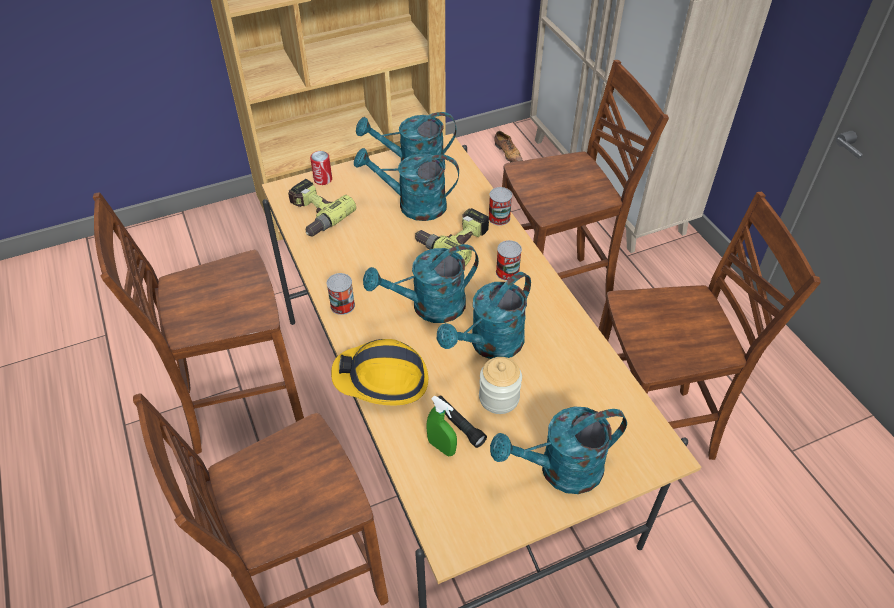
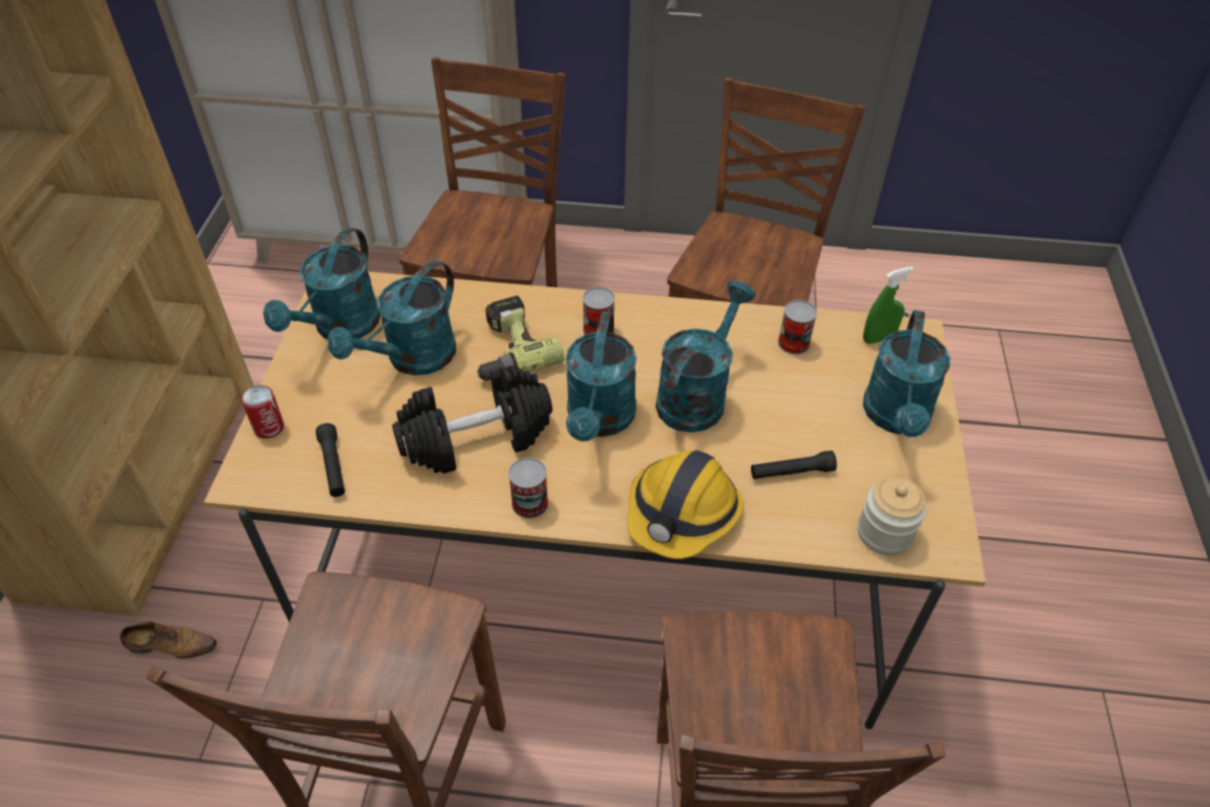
camera: 60 degrees left, 0 degrees up
power drill [288,179,356,237] -> black flashlight [316,423,345,497]
green spray bottle [426,396,457,456] -> green spray bottle moved to [863,267,914,344]
turquoise watering can [437,272,531,359] -> turquoise watering can turned 135 degrees counterclockwise [656,281,756,433]
jar [479,357,522,414] -> jar moved to [858,476,927,555]
can [488,187,512,226] -> can moved to [778,300,817,354]
shoe [494,131,523,162] -> shoe moved to [120,622,217,659]
none -> black dumbbell [392,366,553,474]

